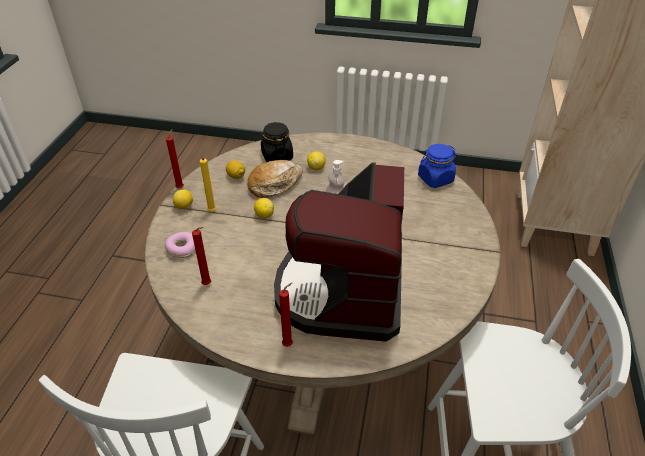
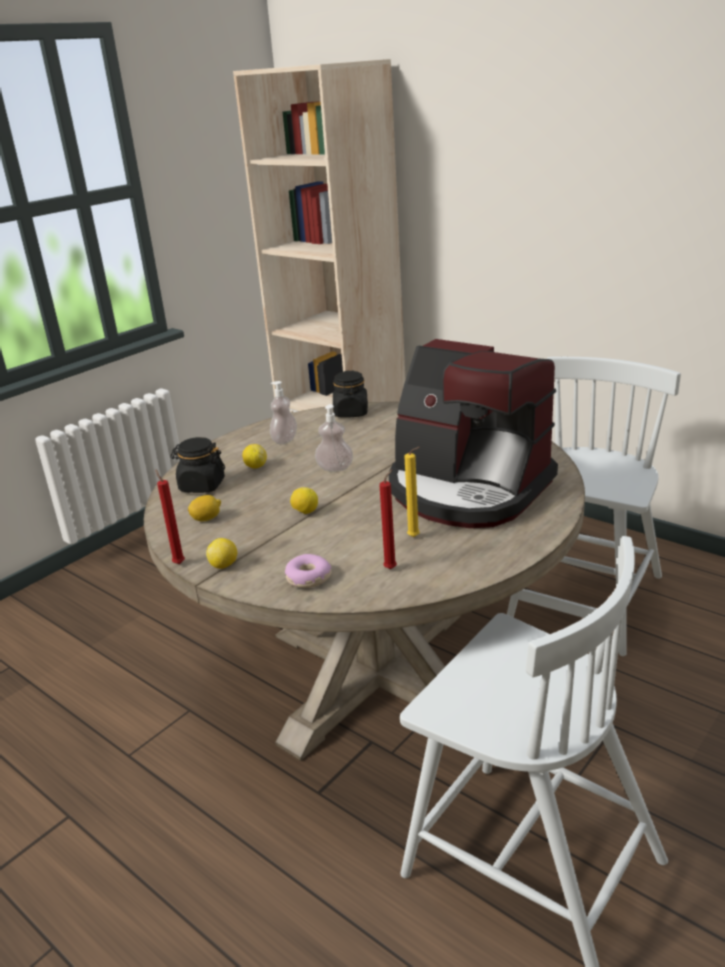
camera: 60 degrees left, 15 degrees down
yellow candle [200,158,216,211] -> yellow candle moved to [404,447,420,537]
bread [247,160,303,198] -> none
red candle [279,283,293,347] -> none
blue jar [418,144,456,188] -> black jar [333,371,368,418]
none -> soap dispenser [270,381,297,444]

